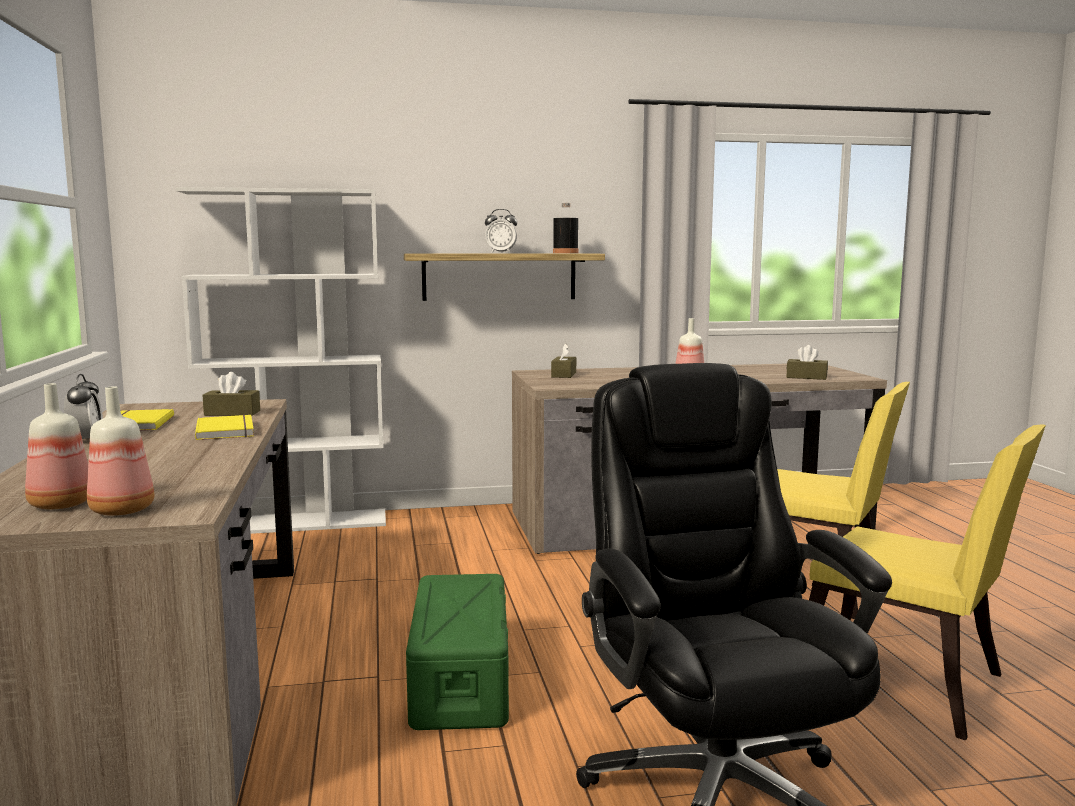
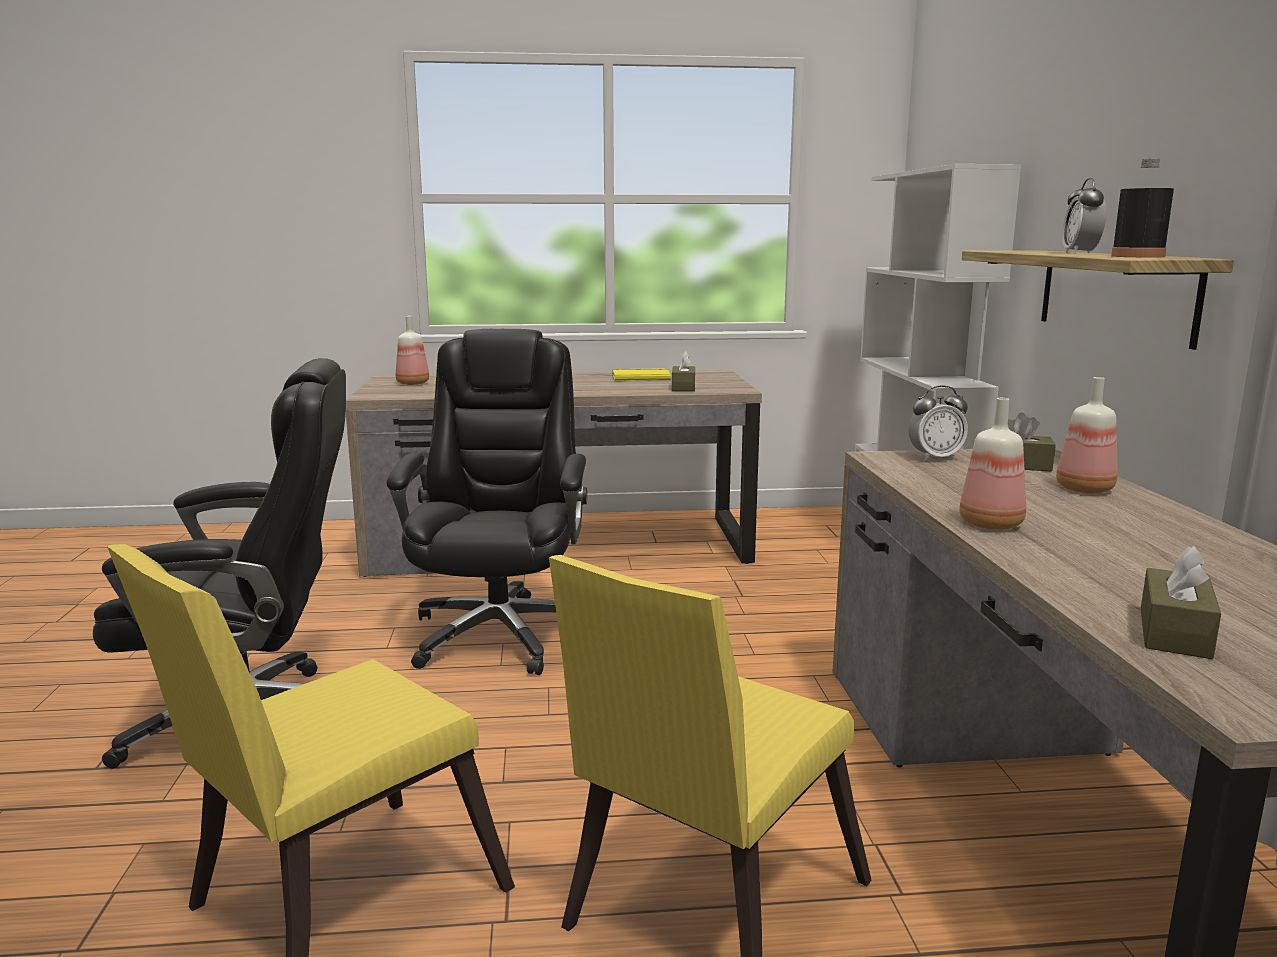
camera: 95 degrees right, 5 degrees up
alarm clock [64,374,103,439] -> alarm clock moved to [908,385,968,461]
bottle [87,386,154,516] -> bottle moved to [1056,377,1117,493]
yellow book [195,415,254,440] -> none
green storage box [406,574,509,730] -> black office chair [386,329,587,675]

